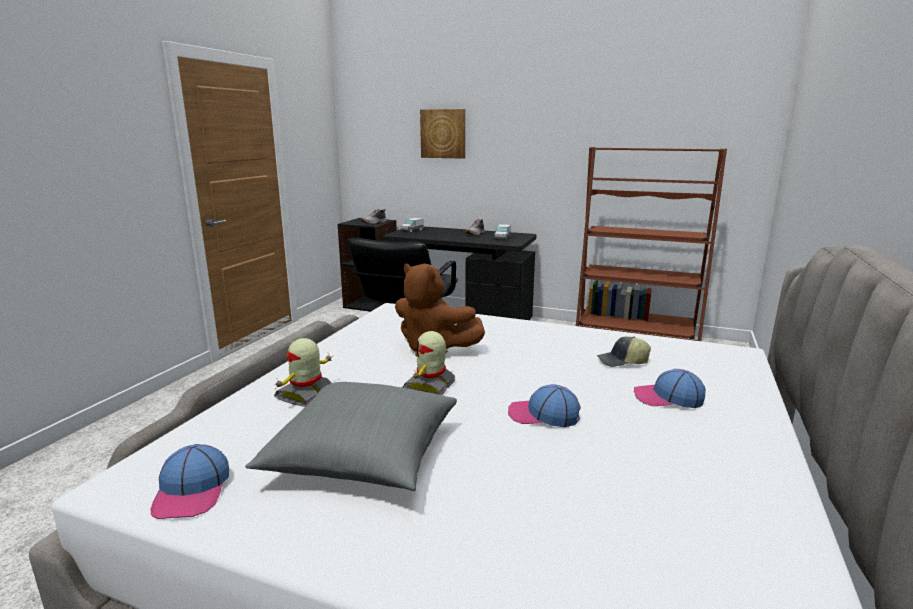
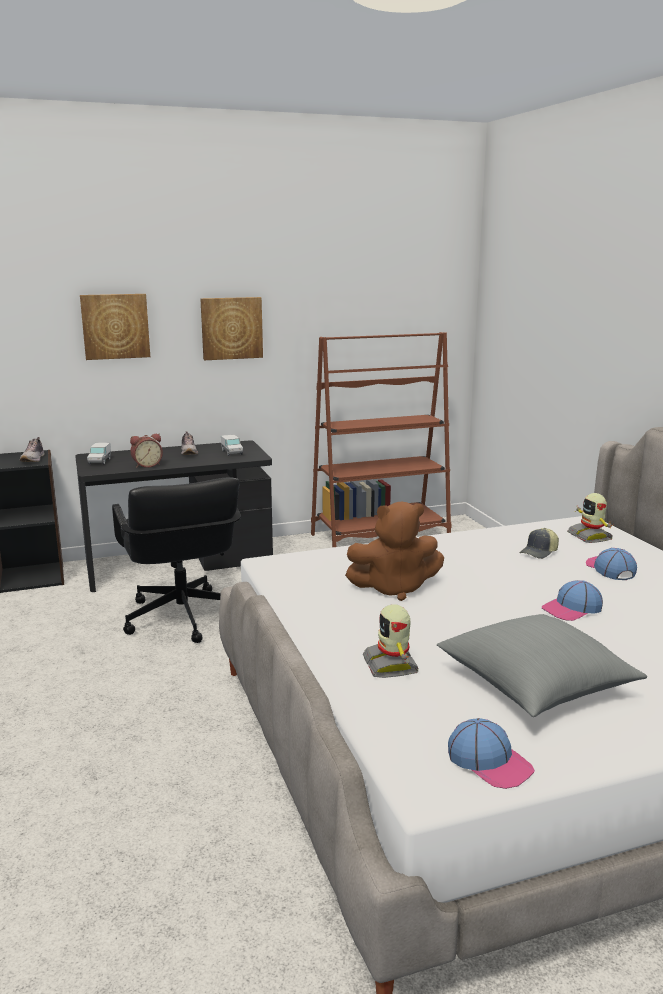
camera: 40 degrees left, 0 degrees up
toy robot [402,331,456,395] -> toy robot moved to [567,493,613,543]
cap [634,369,706,408] -> cap turned 105 degrees clockwise [586,548,637,580]
none -> alarm clock [130,434,163,468]
none -> picture [200,297,263,360]

